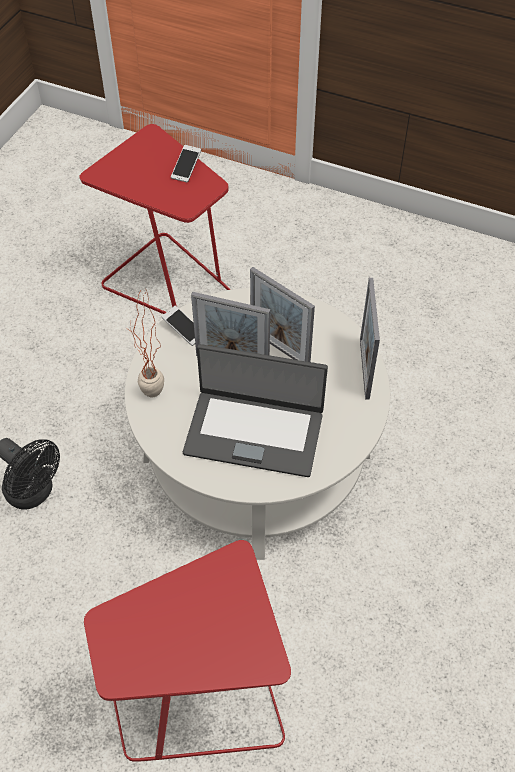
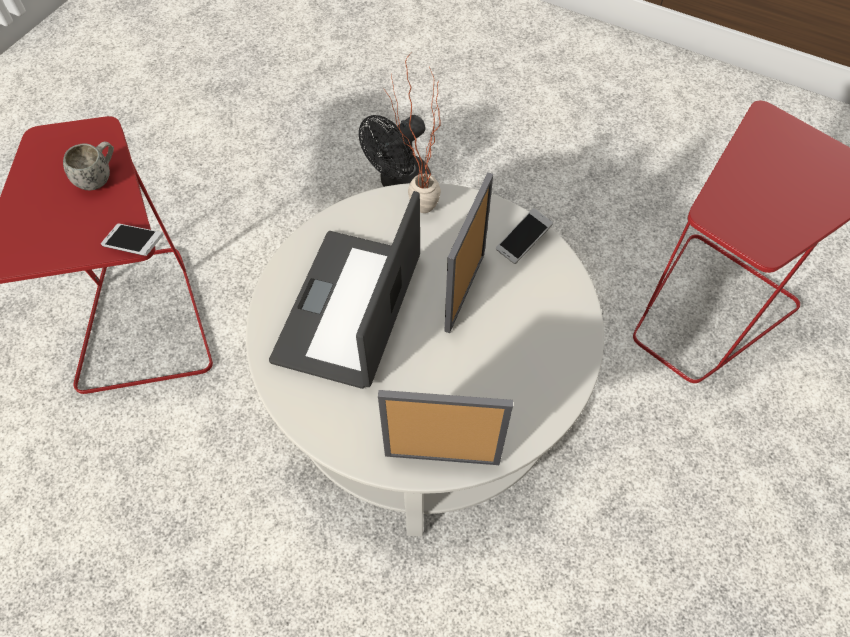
camera: 95 degrees right, 5 degrees up
phone [171,145,201,182] -> phone moved to [101,223,163,256]
picture frame [250,267,315,362] -> none
none -> white mug [63,141,114,190]

